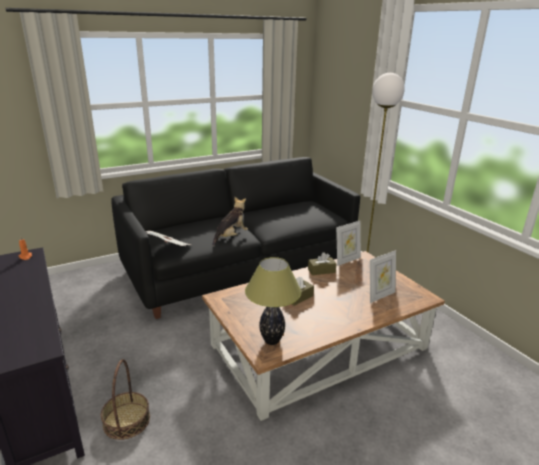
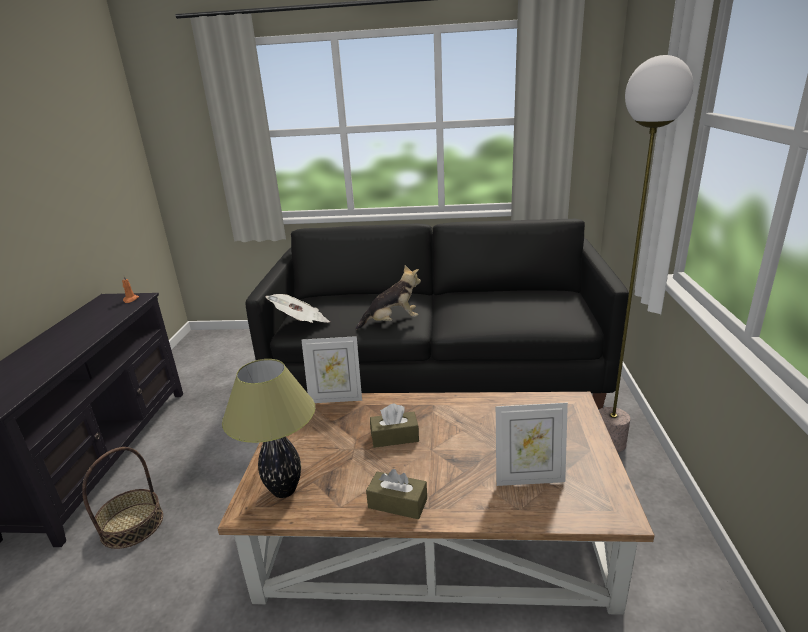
camera: 35 degrees right, 0 degrees up
brown tissue box [308,252,337,275] -> brown tissue box moved to [366,469,427,519]
picture frame [336,221,361,266] -> picture frame moved to [301,336,362,403]

